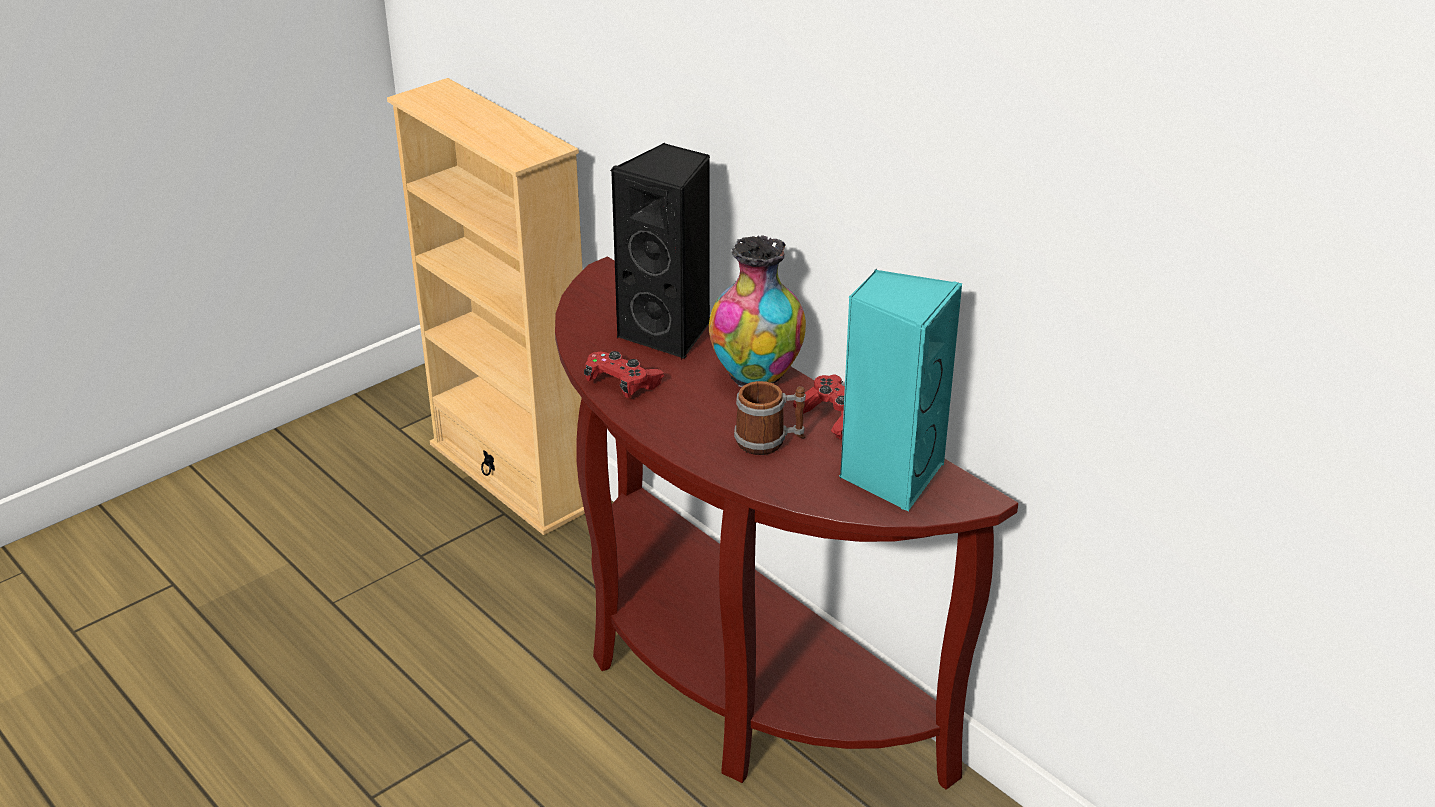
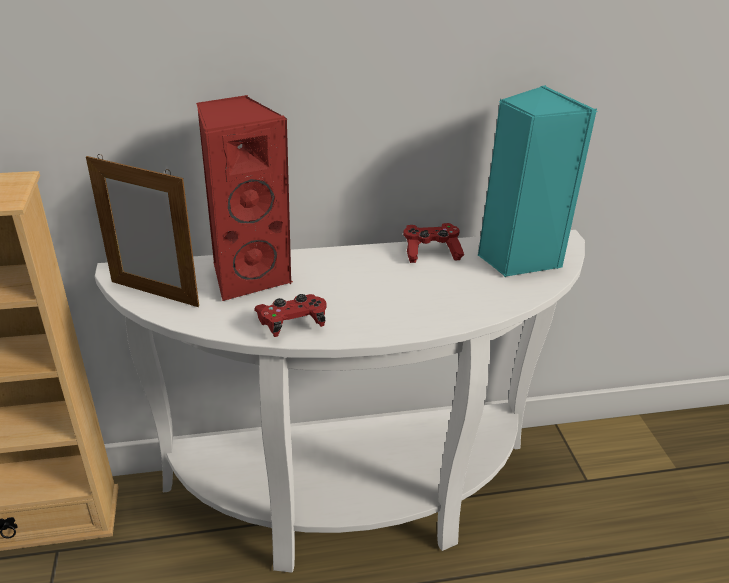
camera: 60 degrees left, 0 degrees up
brown console table [555,257,1018,790] -> white console table [95,230,585,573]
black speaker [610,143,710,360] -> red speaker [196,95,293,301]
vase [709,235,806,387] -> none
mug [734,381,806,455] -> none
none -> picture frame [86,154,199,307]

